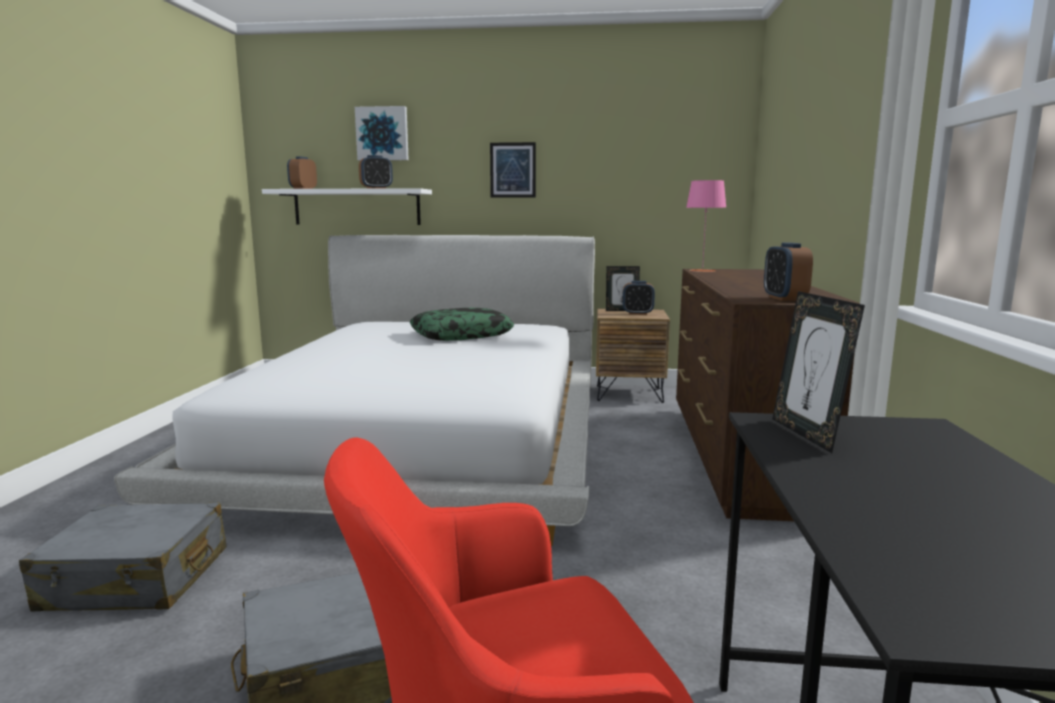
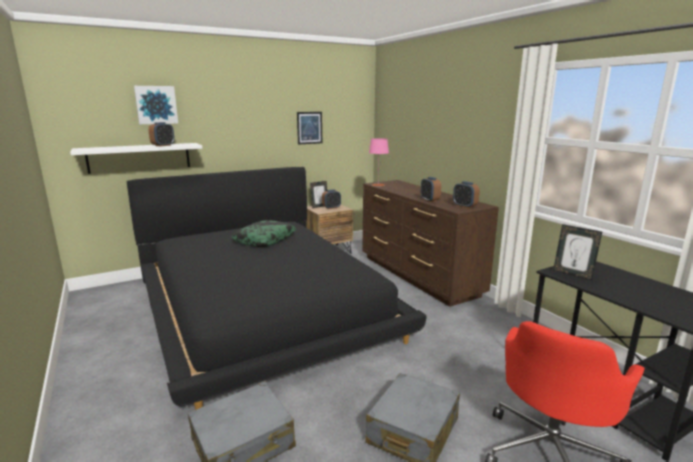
camera: 35 degrees left, 5 degrees up
white bed [114,235,595,546] -> black bed [126,167,427,410]
alarm clock [287,156,317,189] -> alarm clock moved to [421,177,441,202]
picture [490,142,536,197] -> picture moved to [297,112,322,145]

